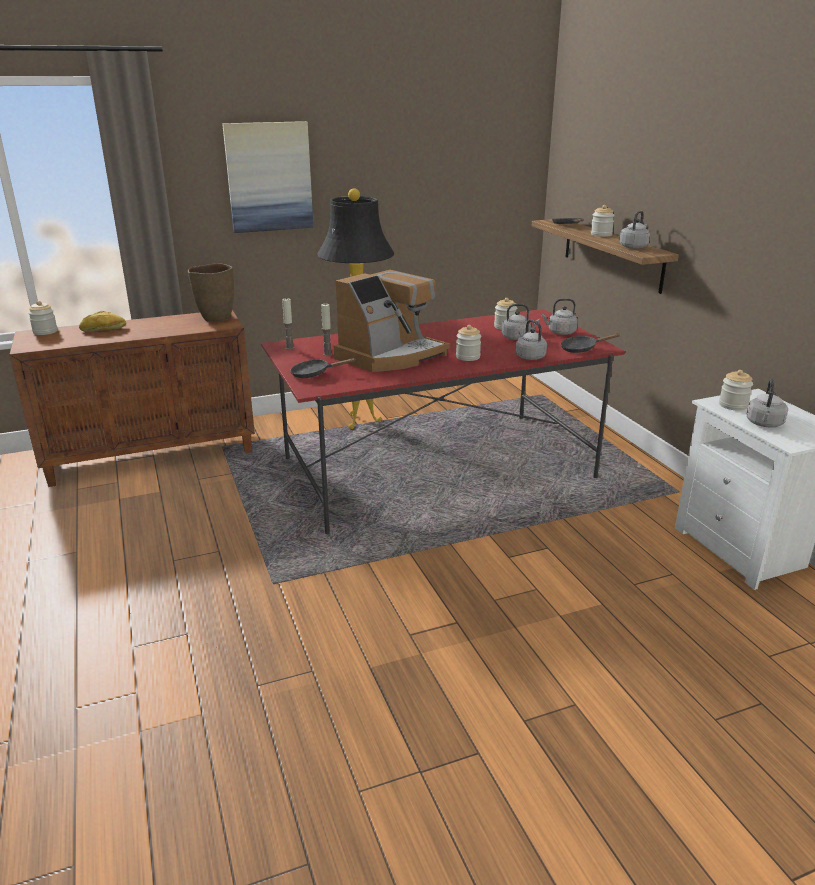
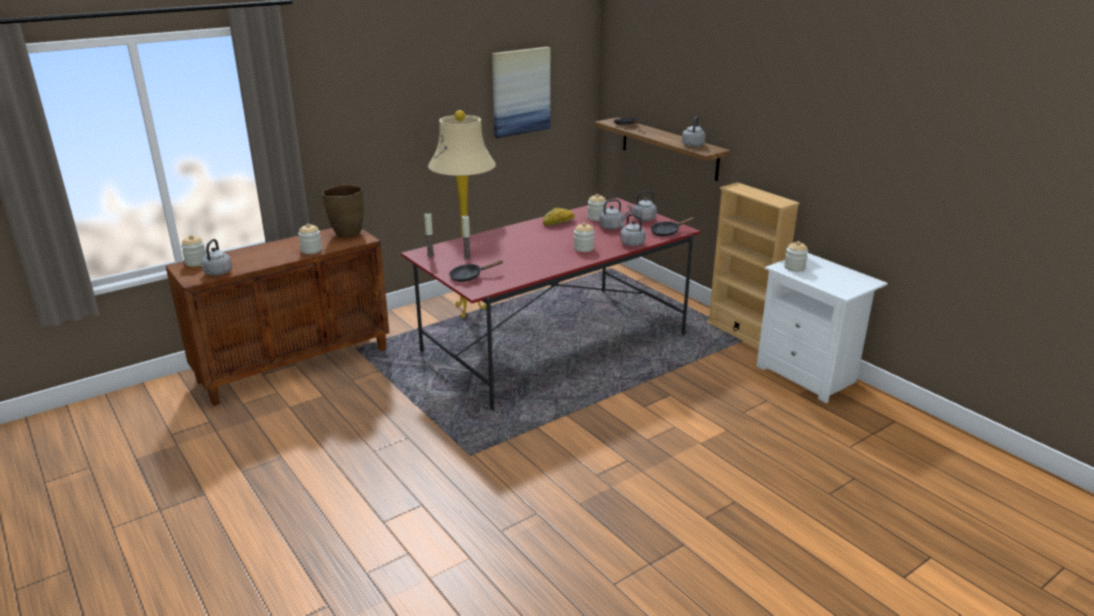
camera: 15 degrees left, 0 degrees up
bread [79,311,126,332] -> bread moved to [543,208,575,226]
picture [222,121,313,233] -> picture moved to [492,47,550,138]
black floor lamp [317,188,394,429] -> beige floor lamp [428,110,496,318]
coffee machine [334,270,450,372] -> none
jar [591,205,615,237] -> jar moved to [298,223,322,254]
grey kettle [746,379,788,428] -> grey kettle moved to [201,239,232,276]
none -> beige bookcase [707,182,800,349]

